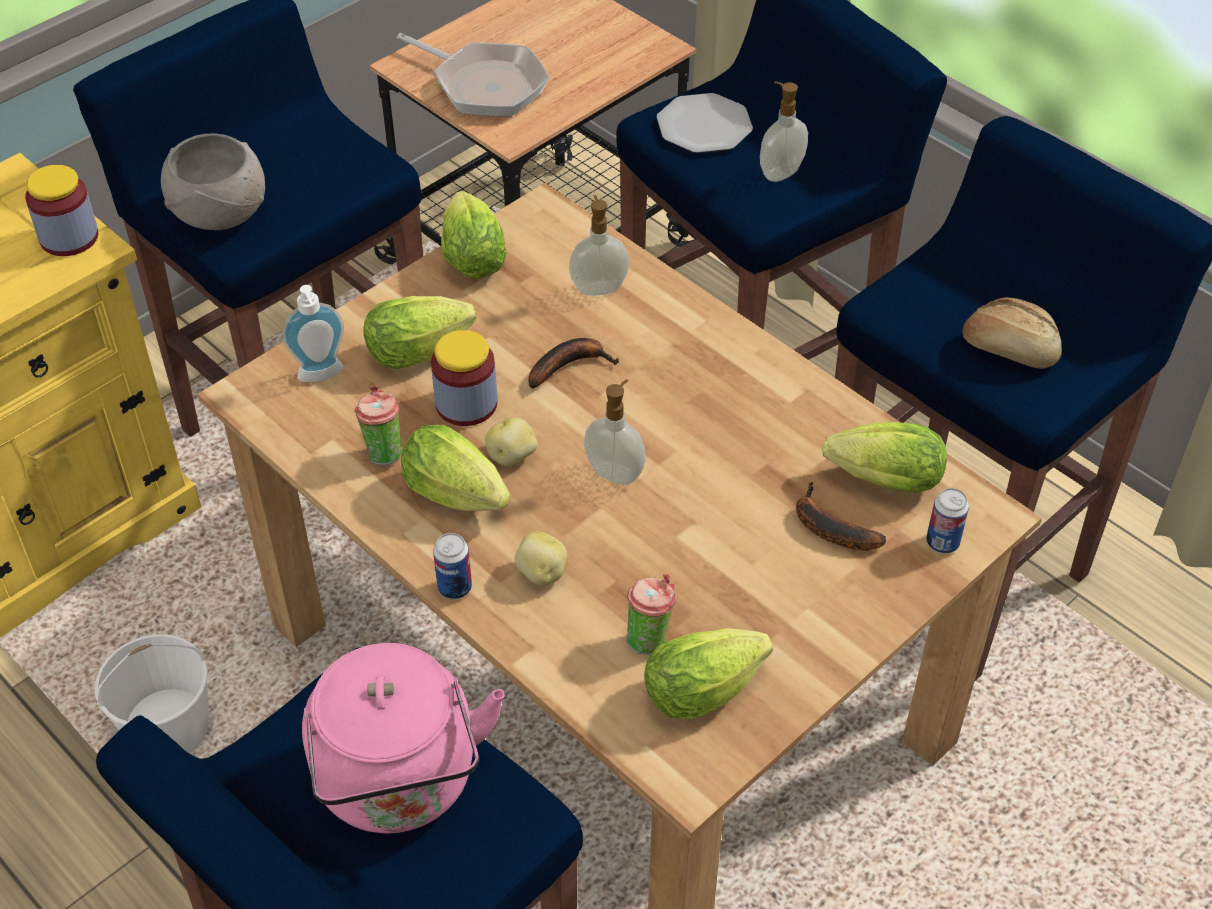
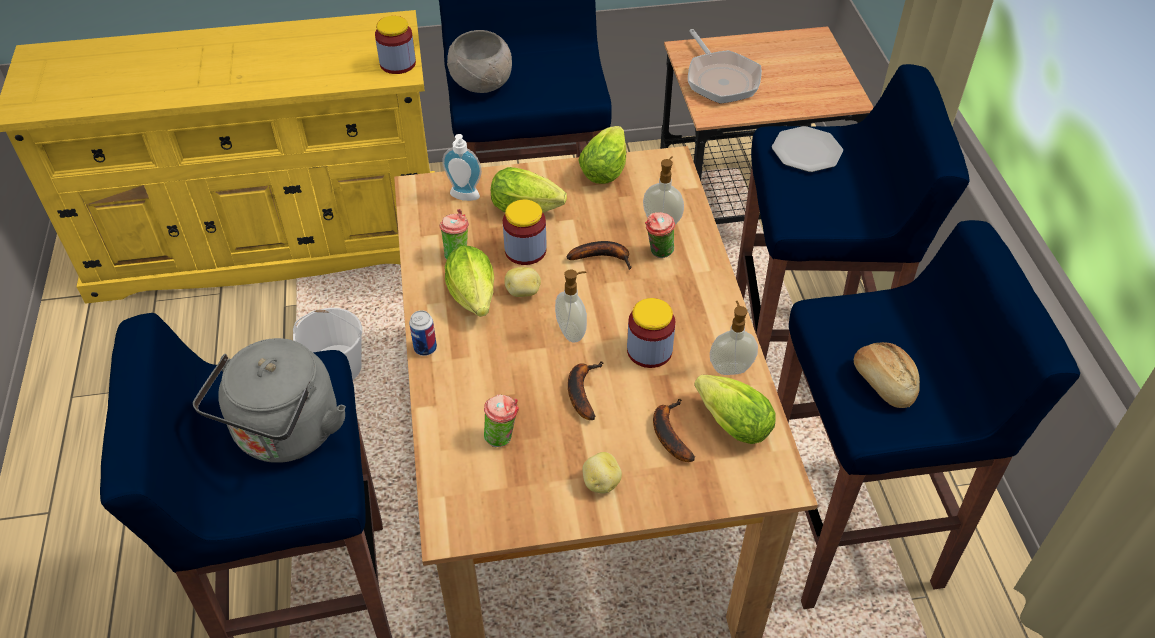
camera: 35 degrees right, 0 degrees up
pink kettle [302,643,505,834] -> grey kettle [193,338,346,463]
potato [515,531,568,585] -> potato moved to [582,452,622,494]
lettuce [644,628,773,719] -> none
soap dispenser [760,81,808,182] -> soap dispenser moved to [710,301,758,375]
can [926,488,969,554] -> none
none -> banana [568,361,603,420]
none -> jar [627,298,675,368]
none -> cup [645,212,675,258]

